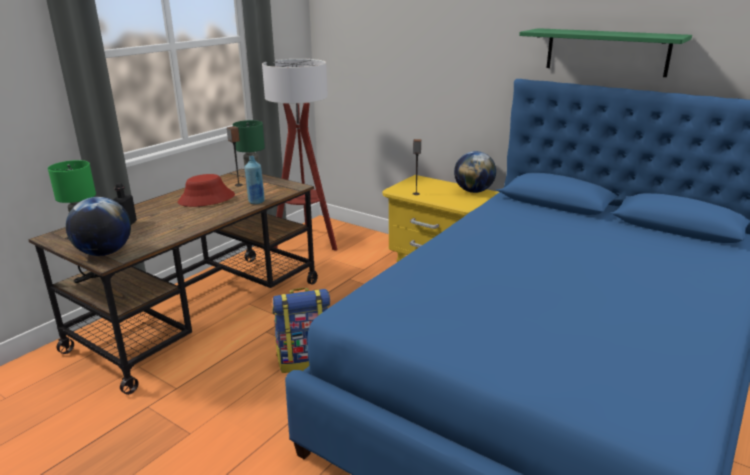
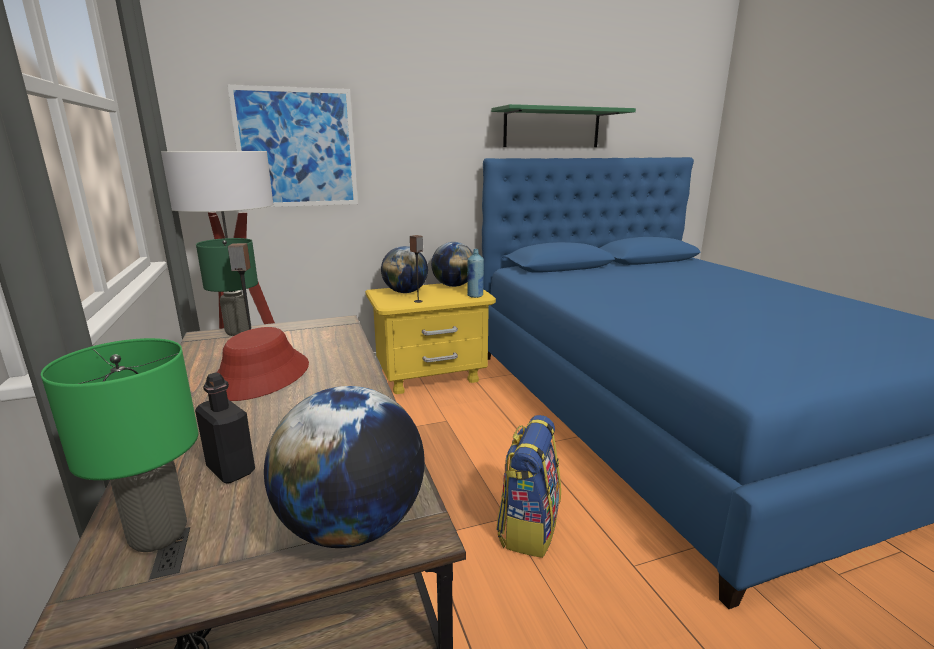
camera: 55 degrees left, 5 degrees down
blue bottle [245,156,265,204] -> blue bottle moved to [467,249,484,298]
none -> picture [227,85,358,207]
none -> globe [381,246,428,293]

